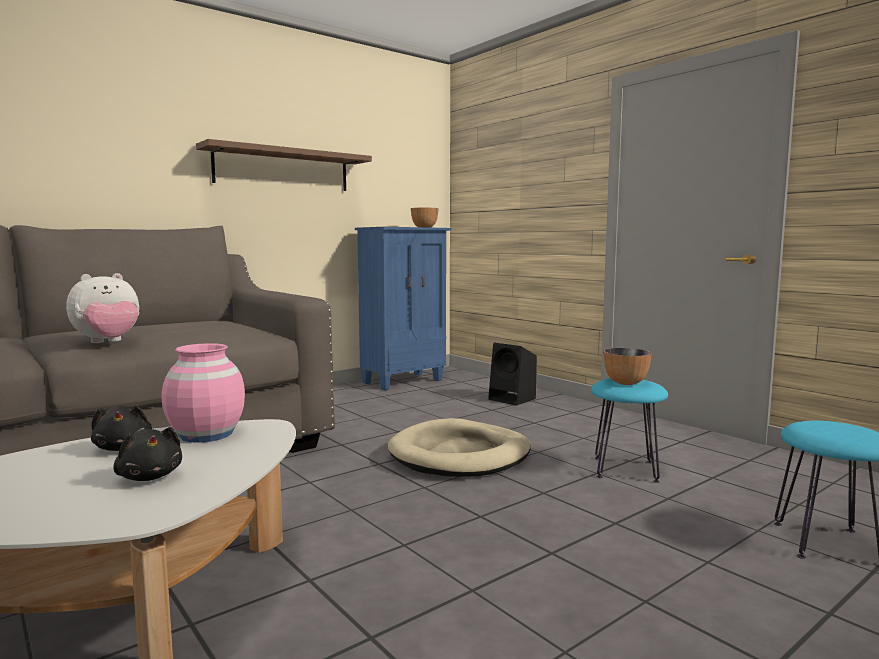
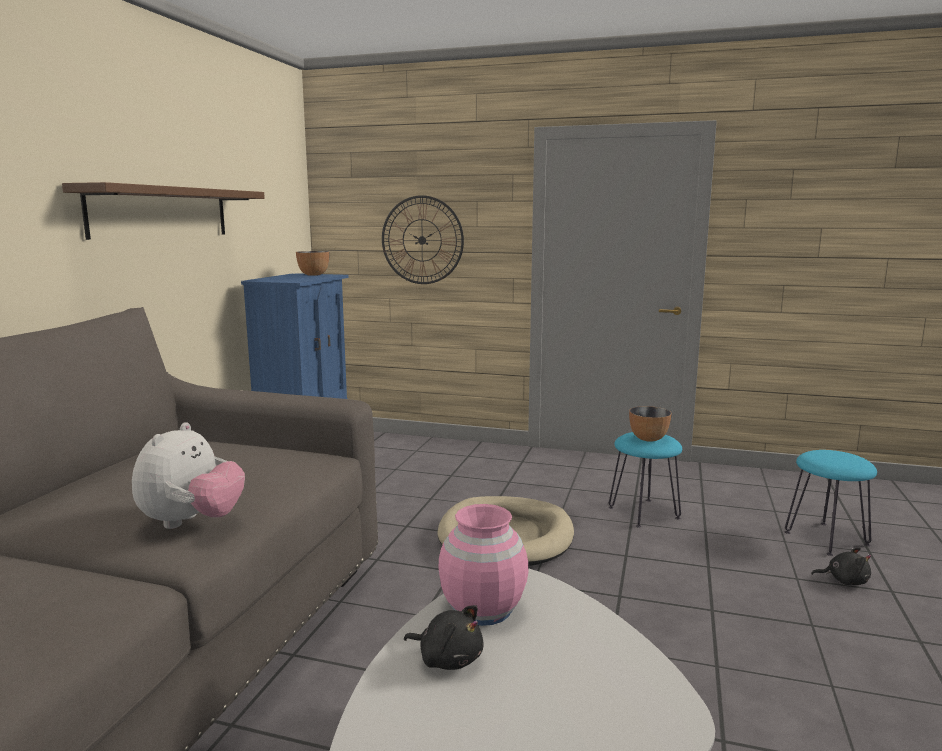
camera: 35 degrees left, 5 degrees up
black plush toy [113,427,182,481] -> black plush toy moved to [811,547,871,585]
black speaker [488,343,537,405] -> none
none -> wall clock [382,195,464,284]

